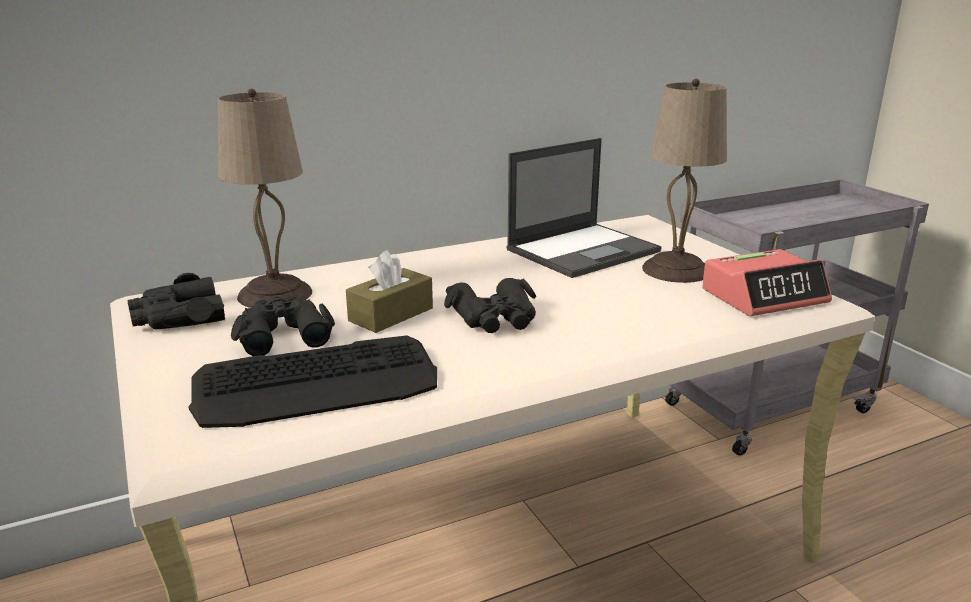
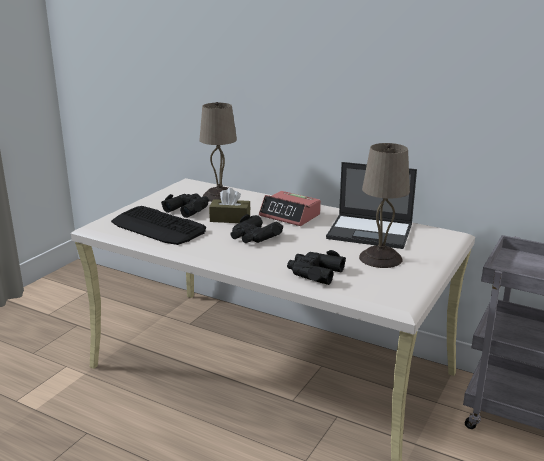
camera: 55 degrees right, 0 degrees up
black binoculars [128,273,225,329] -> black binoculars moved to [287,250,346,285]
alarm clock [702,249,832,316] -> alarm clock moved to [259,191,321,226]

